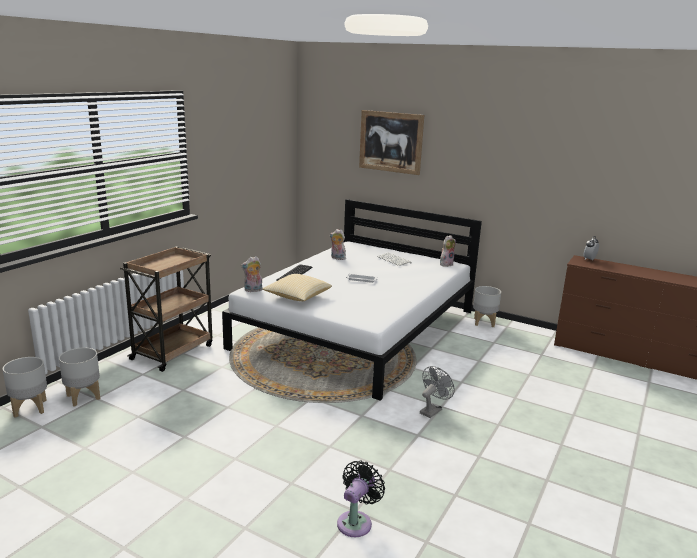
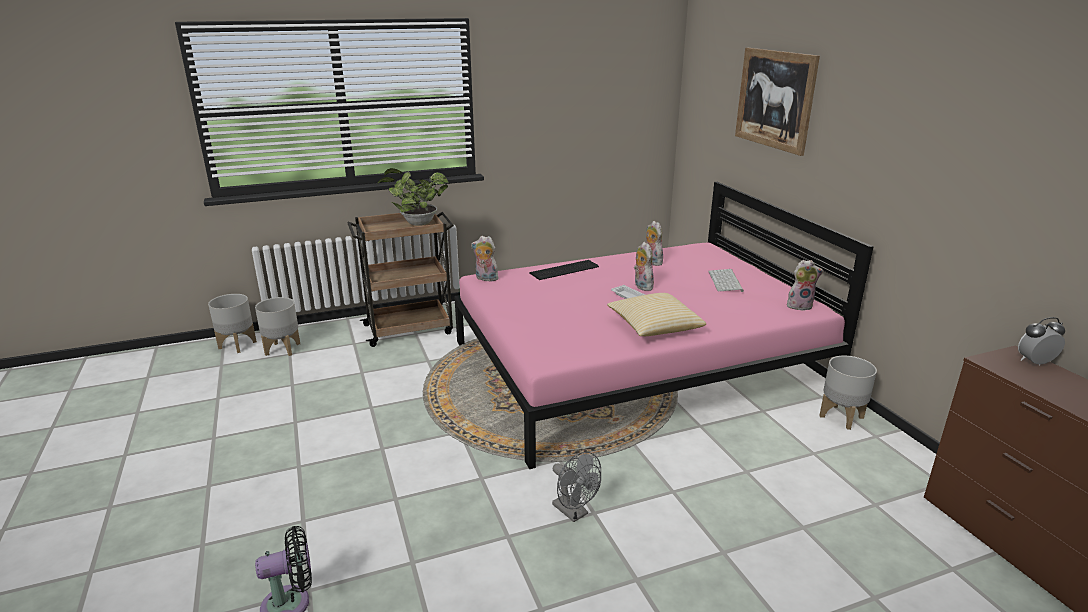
camera: 40 degrees right, 5 degrees up
white bed [222,199,482,401] -> pink bed [454,182,874,469]
pillow [262,274,332,301] -> pillow moved to [607,293,706,336]
grey fan [420,366,455,418] -> grey fan turned 60 degrees clockwise [552,452,601,522]
none -> potted plant [377,168,448,226]
none -> plush toy [634,242,654,291]

